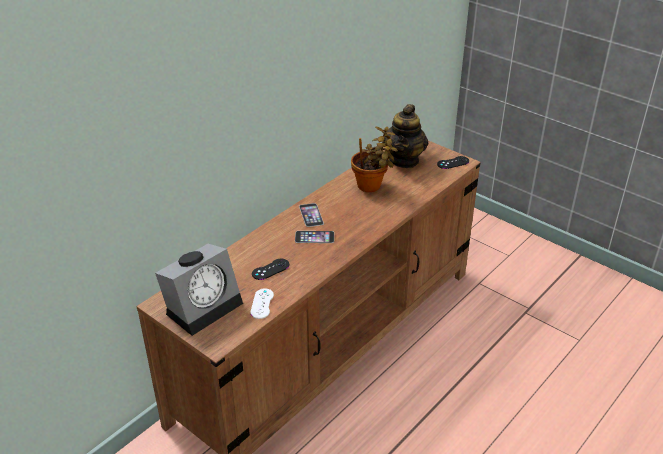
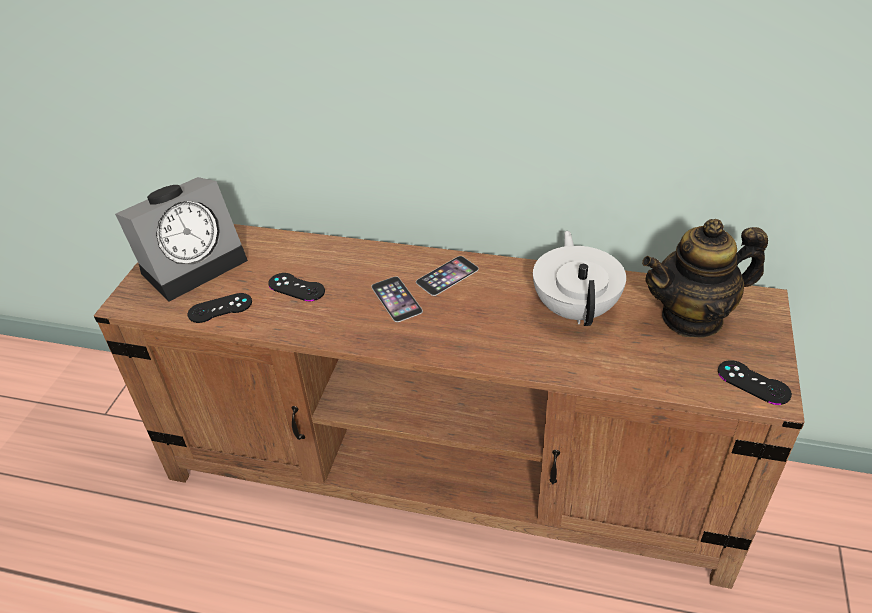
camera: 65 degrees right, 5 degrees up
alarm clock [155,244,243,336] -> alarm clock turned 60 degrees counterclockwise [115,177,248,302]
white game controller [250,288,274,319] -> black game controller [188,293,252,323]
potted plant [351,127,398,192] -> white teapot [533,231,626,326]

